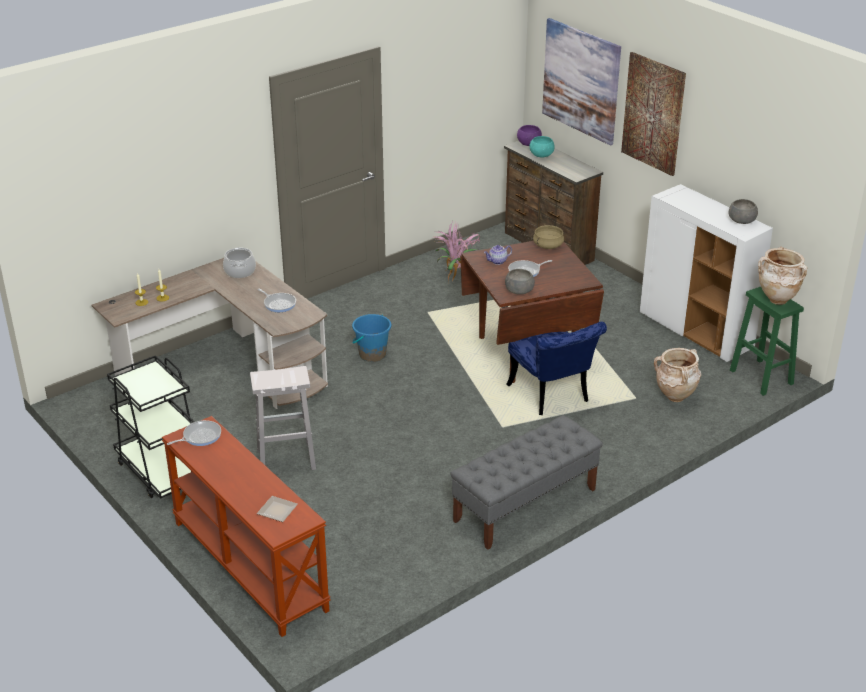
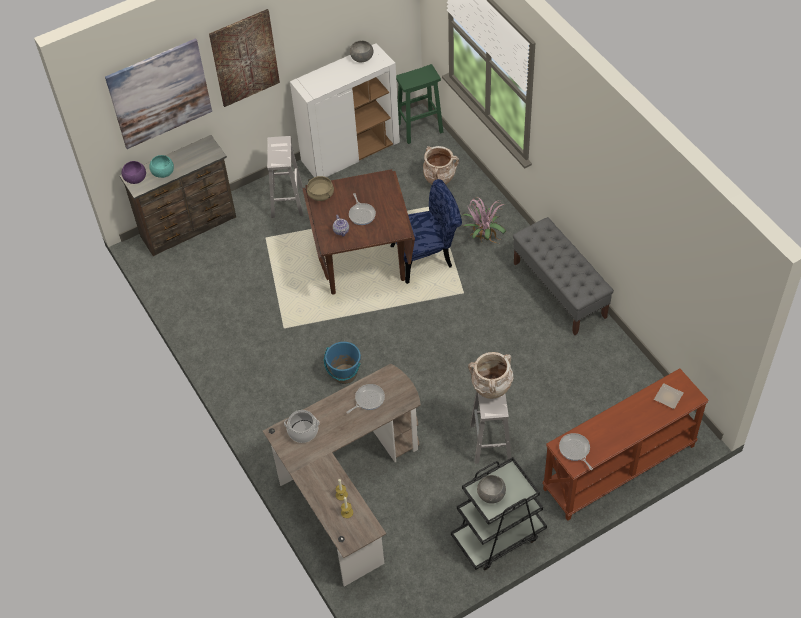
camera: 80 degrees left, 20 degrees up
potted plant [432,221,480,284] -> potted plant moved to [461,197,506,244]
grey bowl [505,269,535,295] -> grey bowl moved to [477,475,506,504]
beige vase [758,247,807,305] -> beige vase moved to [468,352,513,399]
none -> white stool [267,136,303,218]

